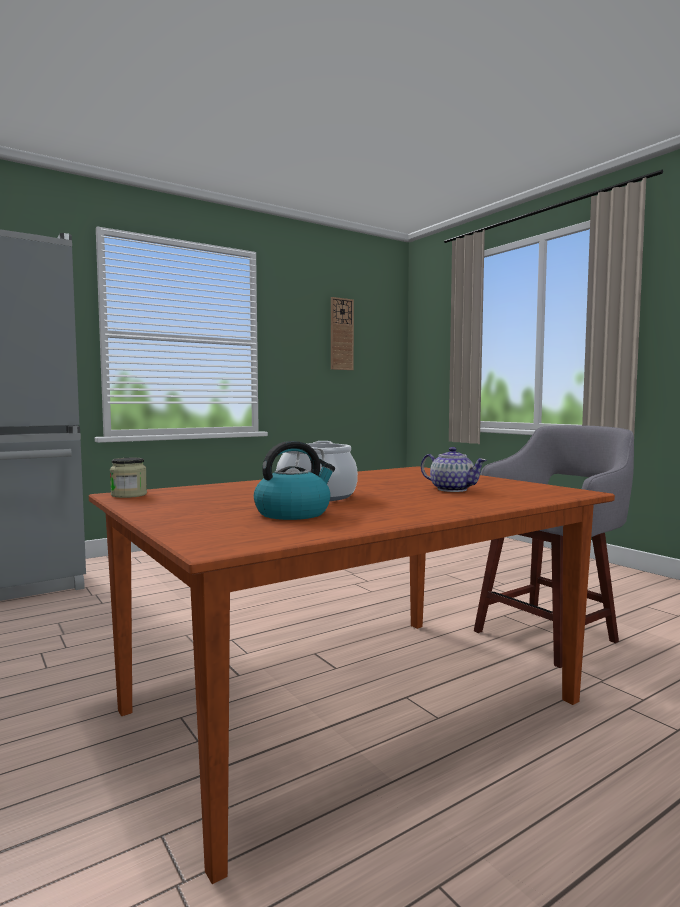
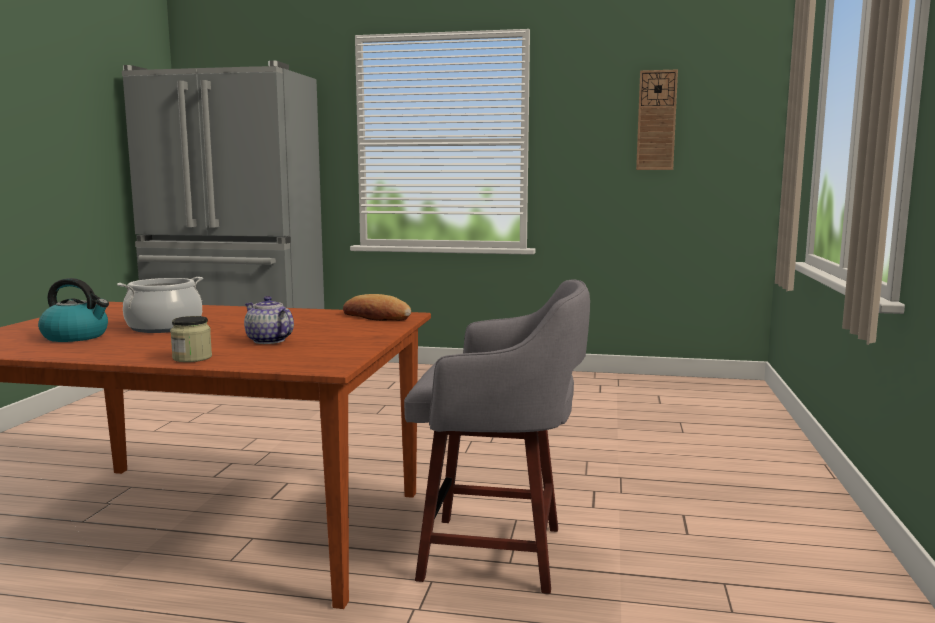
camera: 45 degrees right, 5 degrees up
jar [110,458,147,498] -> jar moved to [170,316,212,362]
teapot [421,447,487,492] -> teapot turned 135 degrees clockwise [244,296,294,344]
none -> bread [343,294,411,321]

